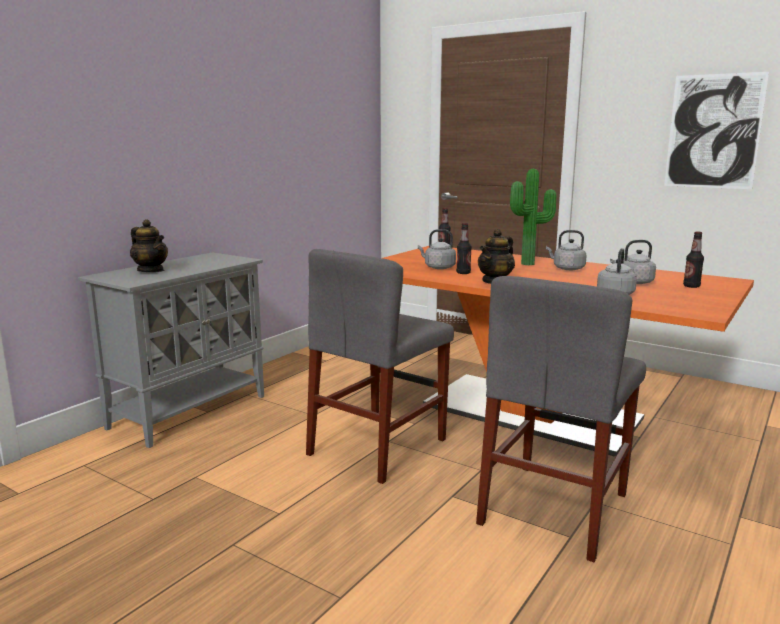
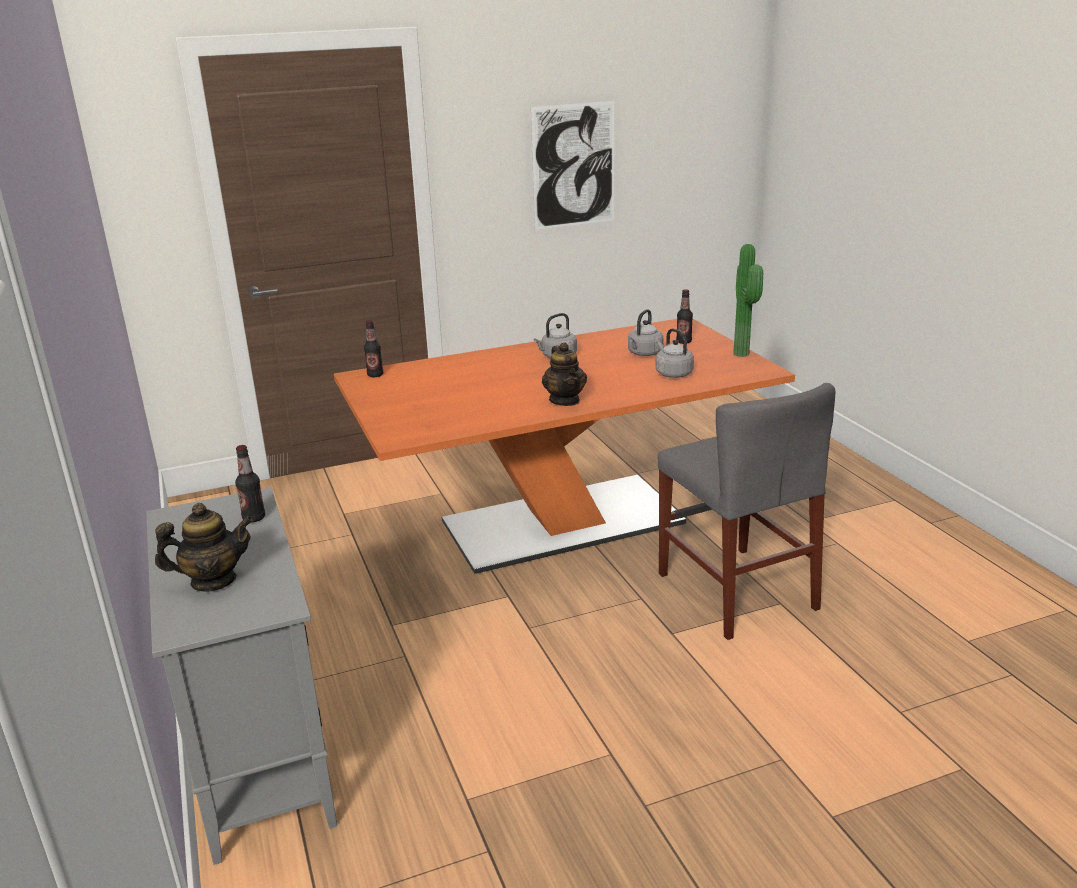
camera: 55 degrees left, 10 degrees up
grey chair [306,249,454,484] -> none
grey kettle [418,229,456,269] -> none
bottle [456,223,472,274] -> bottle moved to [235,445,265,522]
potted plant [510,169,556,265] -> potted plant moved to [733,244,763,357]

